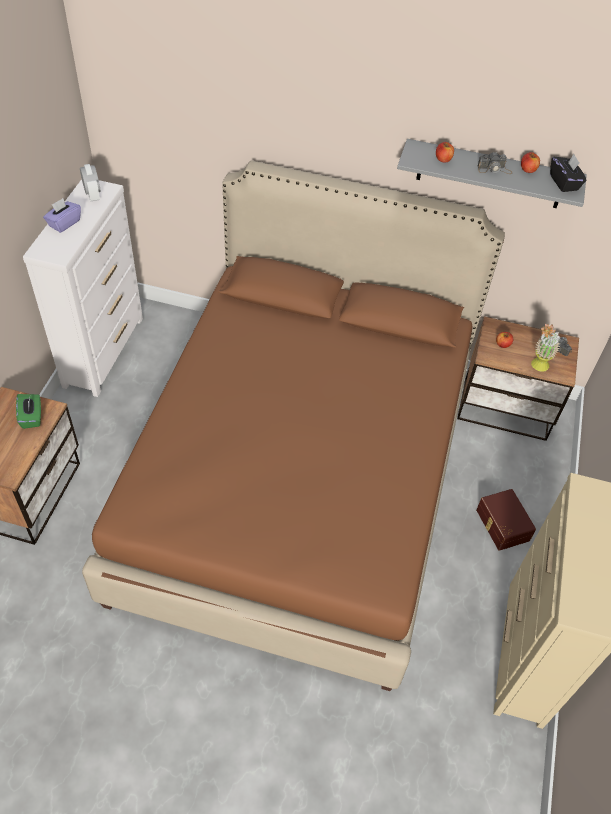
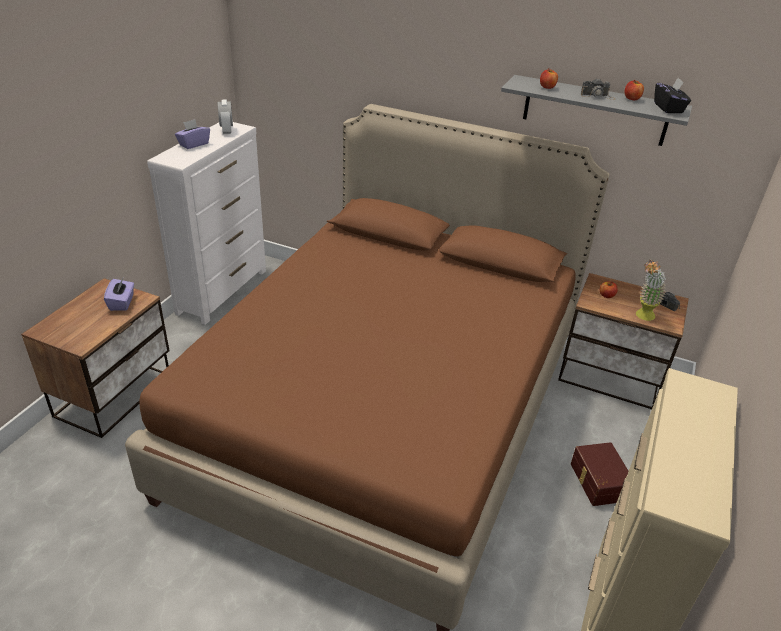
camera: 10 degrees right, 15 degrees down
green tissue box [16,394,41,429] -> purple tissue box [104,279,134,311]

